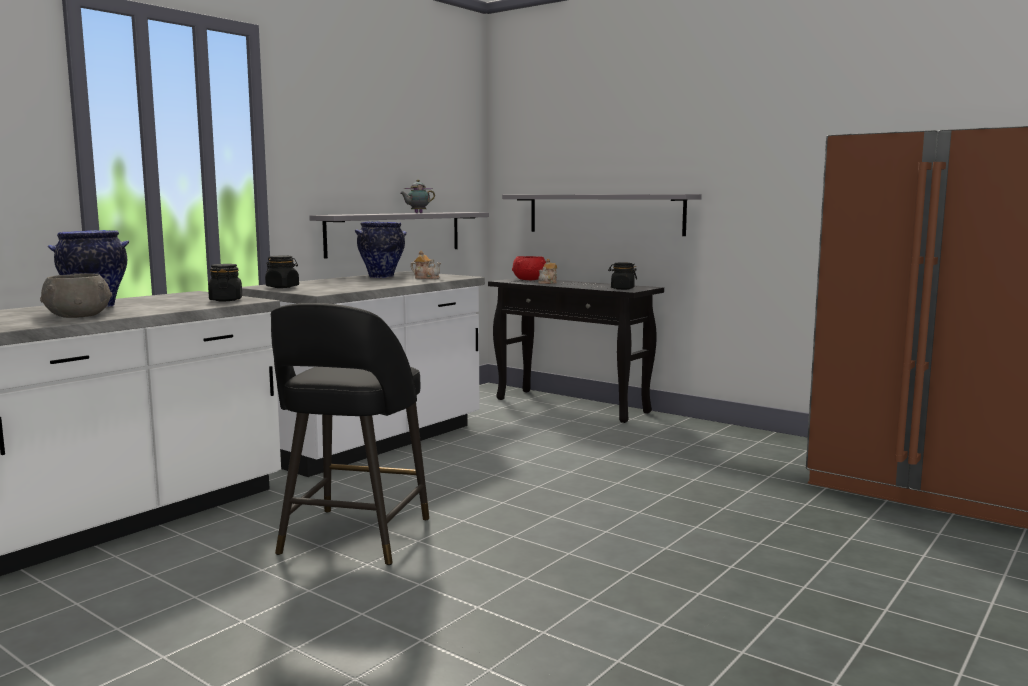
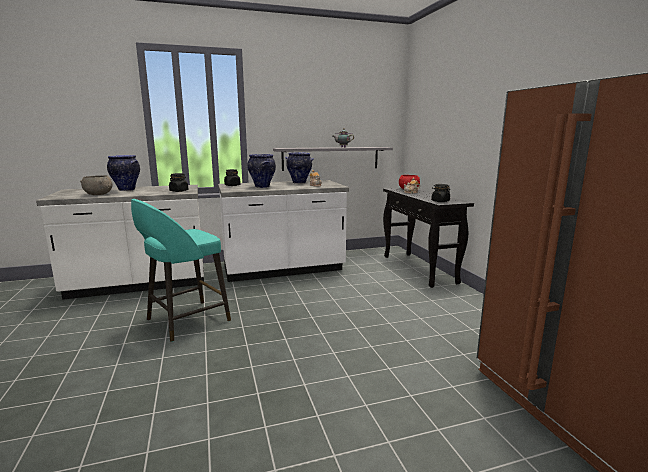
camera: 35 degrees right, 5 degrees up
black stool [271,303,429,565] -> turquoise stool [131,199,231,342]
grey shelf [502,194,702,236] -> none
none -> vase [247,154,276,188]

